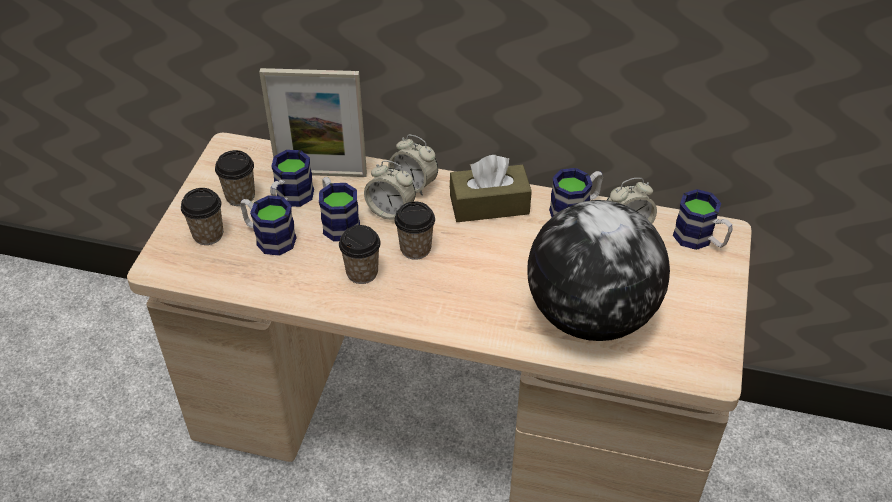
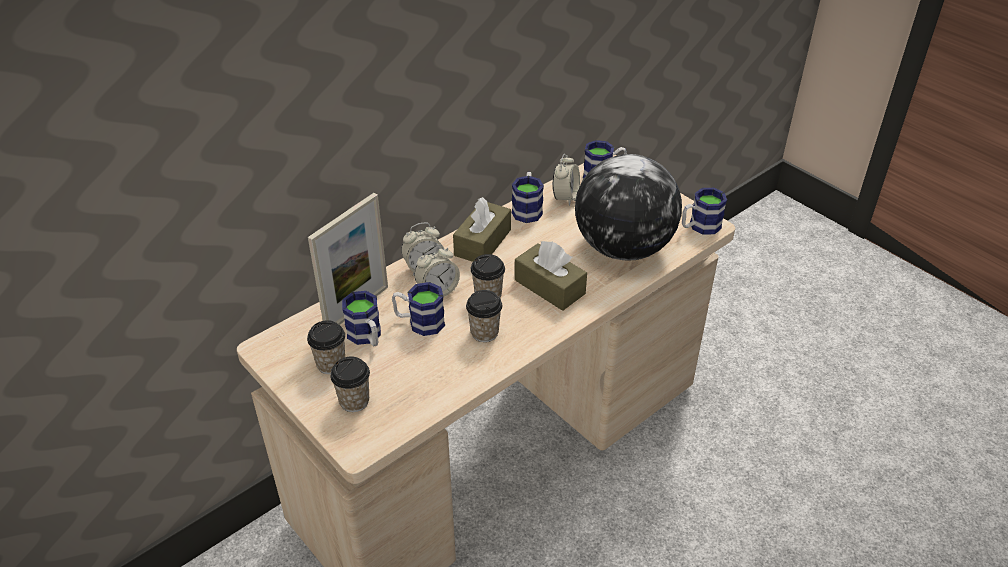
camera: 55 degrees left, 5 degrees down
mug [240,195,297,256] -> mug moved to [682,188,727,235]
none -> brown tissue box [515,241,587,311]

